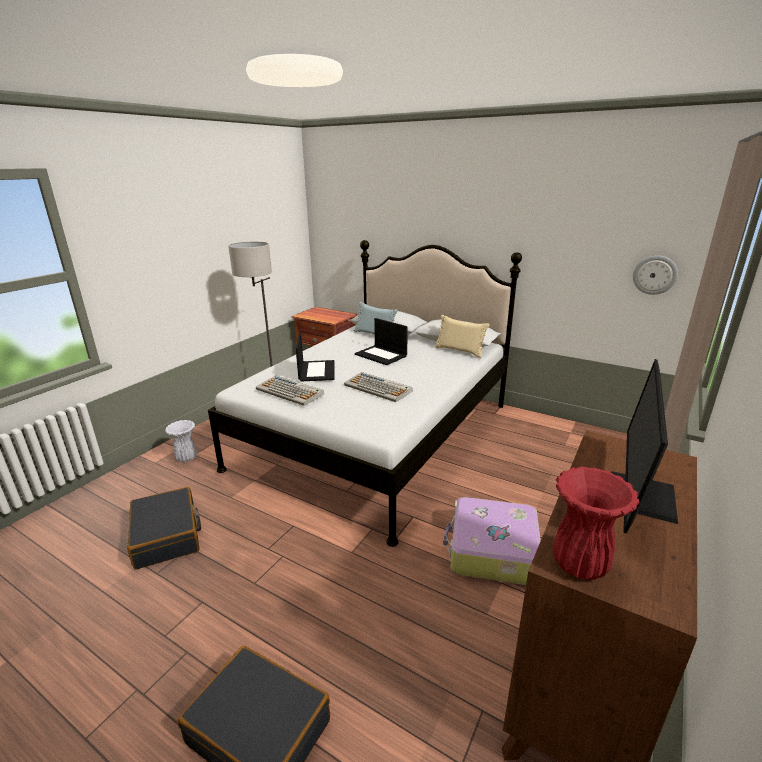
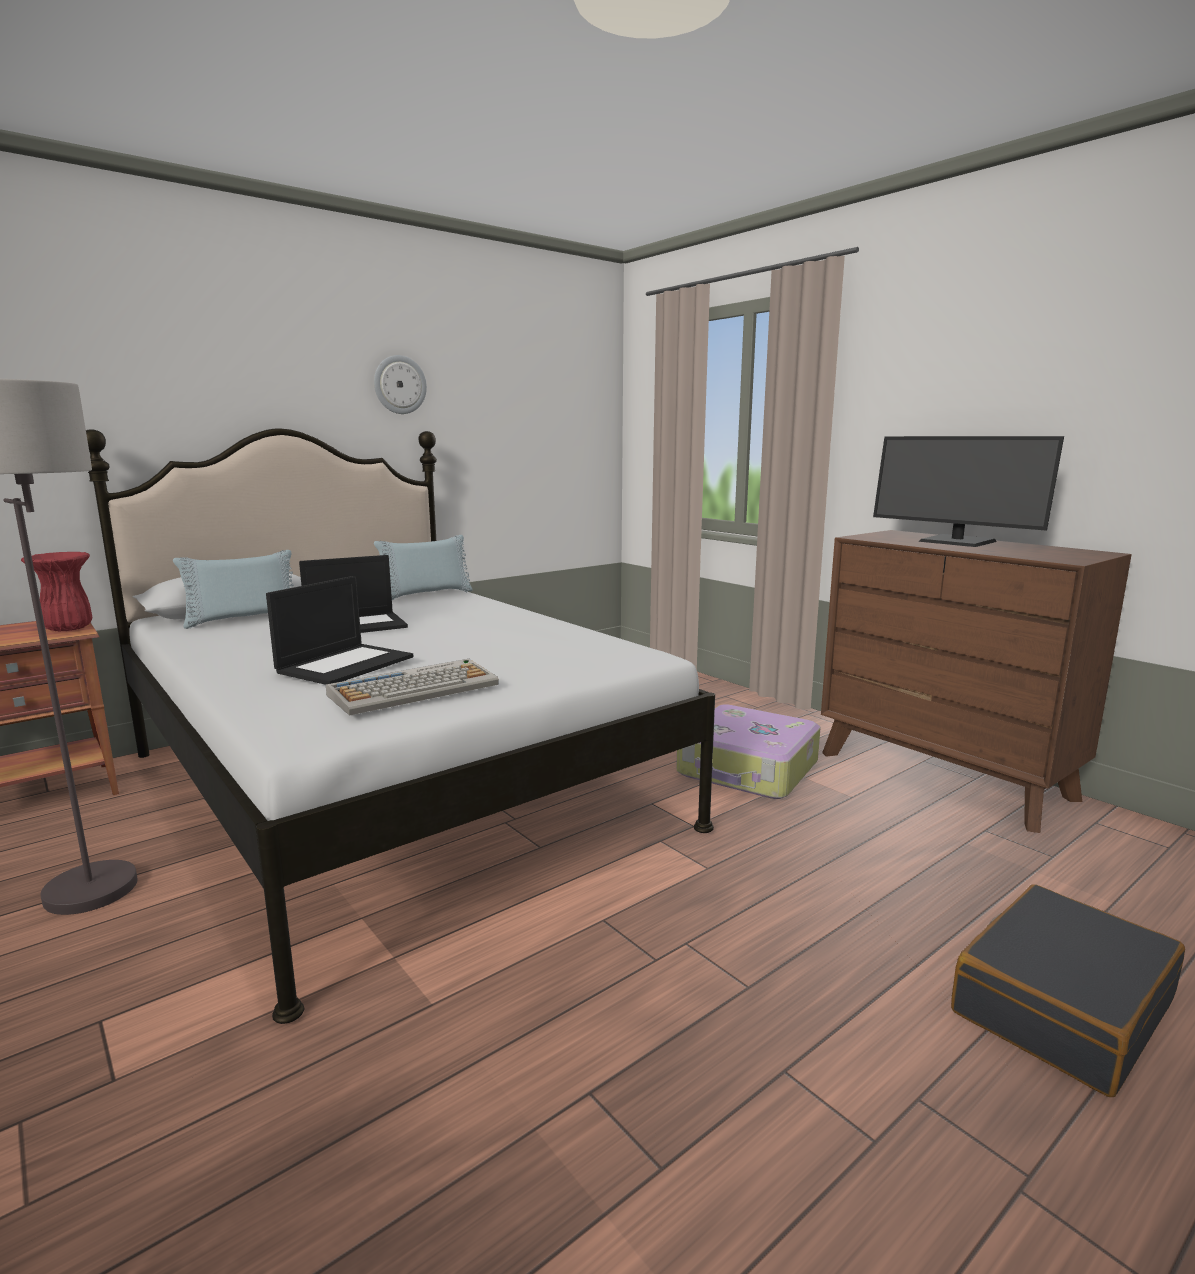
camera: 70 degrees left, 10 degrees down
black suitcase [127,487,201,570] -> none
white vase [165,420,197,462] -> none
laptop [296,332,335,382] -> laptop turned 105 degrees clockwise [266,576,414,685]
keyboard [344,372,413,402] -> none
beige pillow [434,315,489,358] -> blue pillow [374,535,473,600]
red vase [553,467,639,580] -> red vase moved to [21,552,92,631]
wall clock [633,255,678,295] -> wall clock moved to [374,355,427,414]

